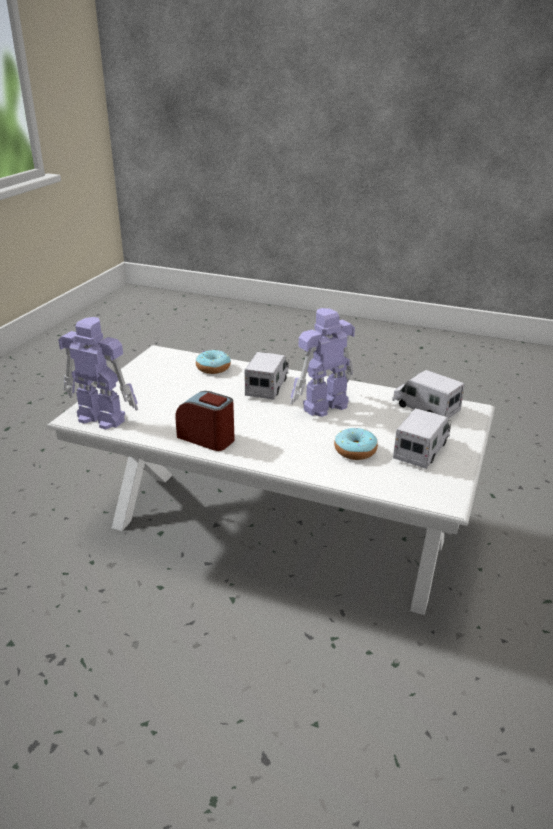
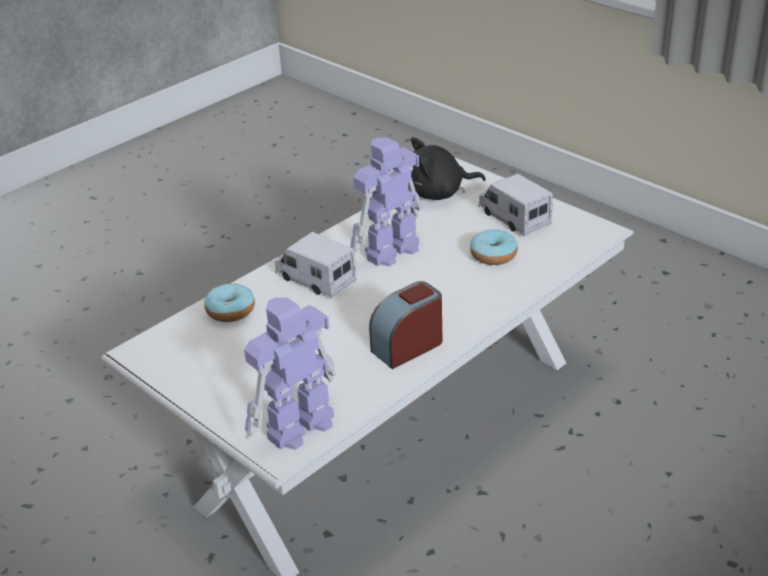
camera: 65 degrees left, 5 degrees up
toy robot [291,308,355,417] -> toy robot turned 60 degrees clockwise [350,138,422,266]
toy truck [393,370,465,419] -> black plush toy [408,137,486,200]

